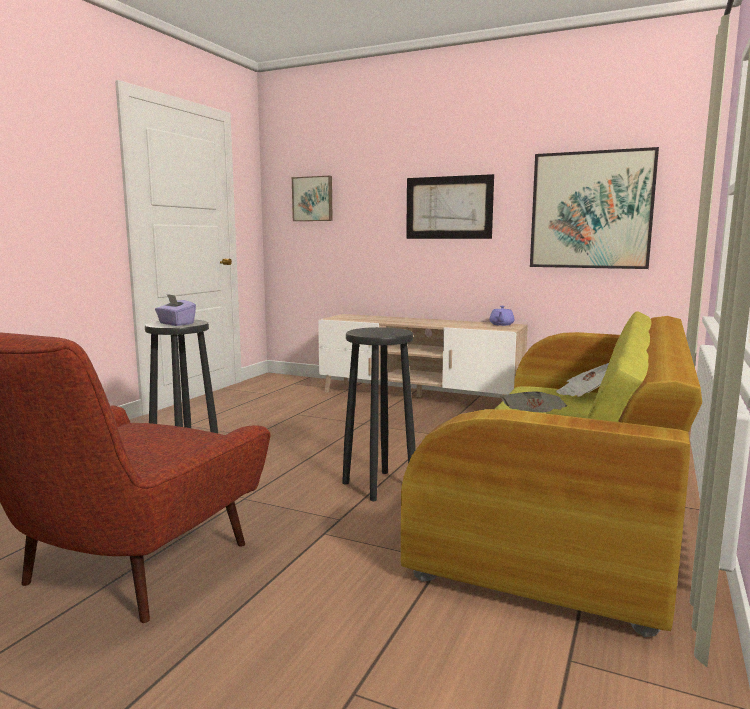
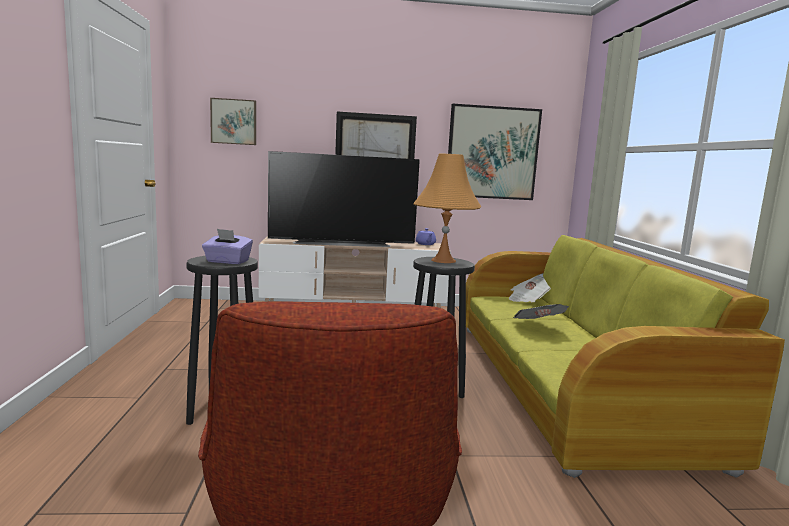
camera: 30 degrees left, 0 degrees up
none -> television [268,151,420,247]
none -> orange table lamp [413,153,481,263]

